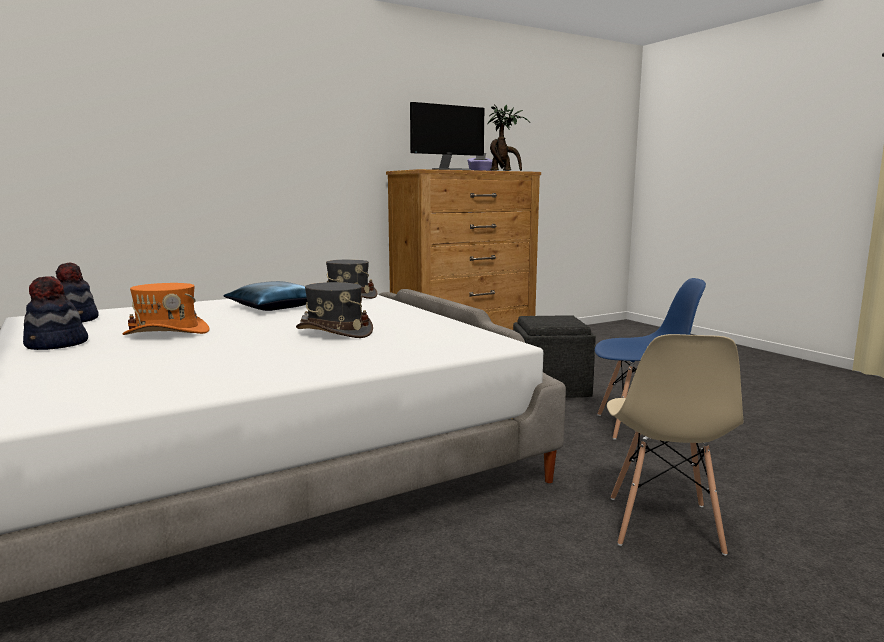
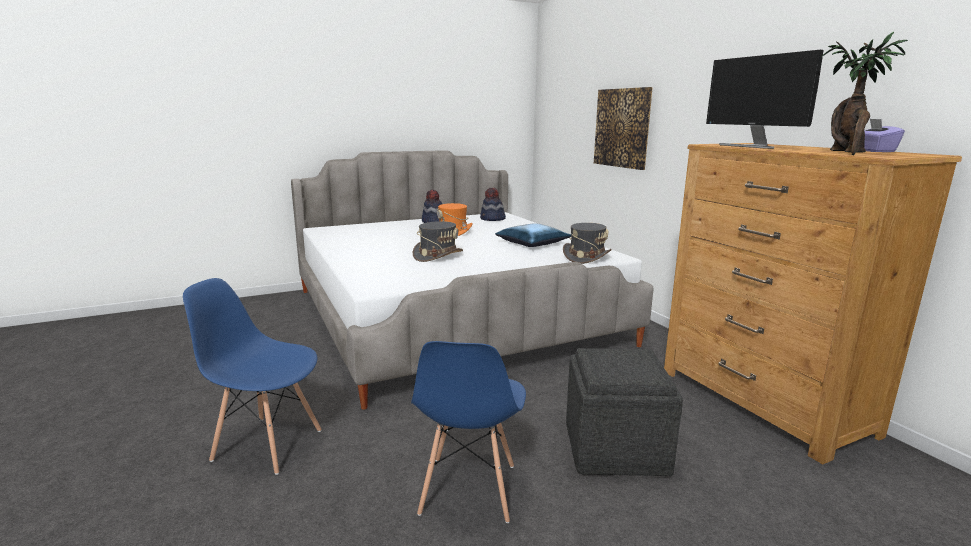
camera: 95 degrees right, 5 degrees up
beige chair [607,334,743,556] -> blue chair [183,278,322,475]
none -> picture [594,87,653,170]

